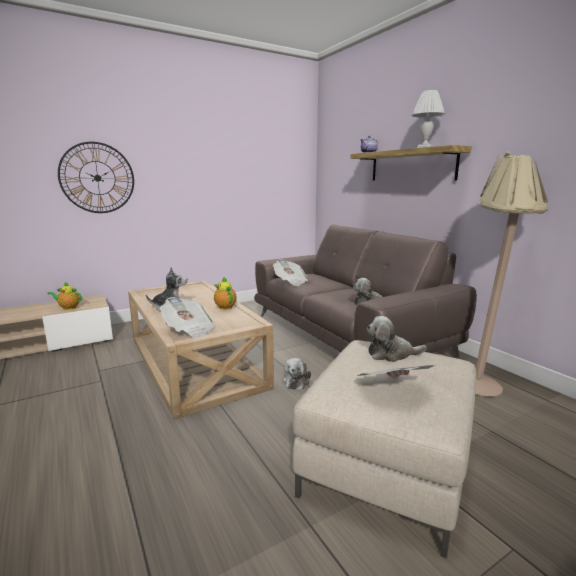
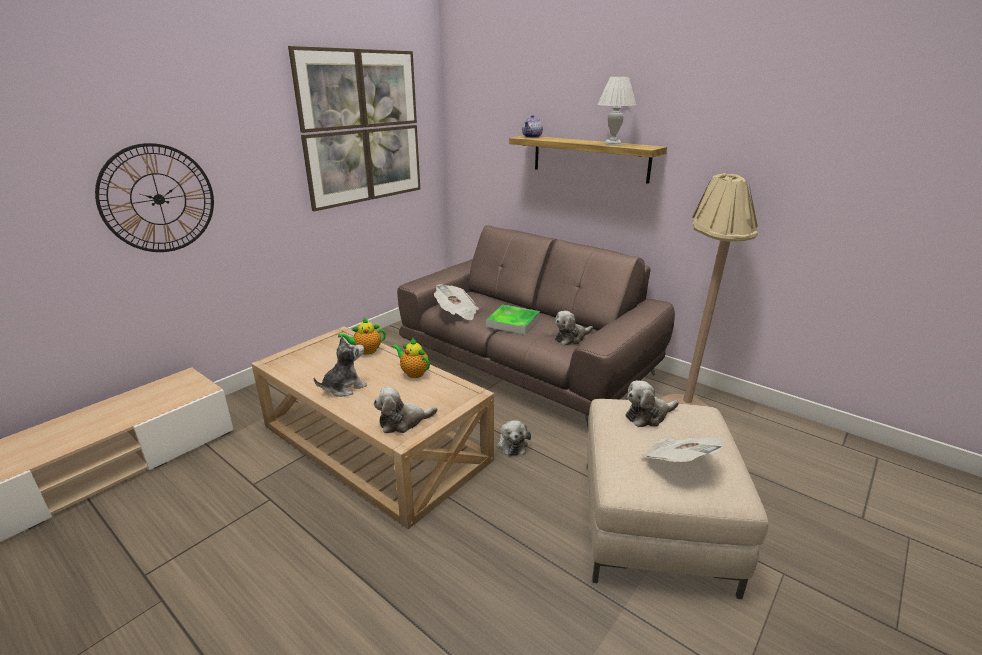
camera: 20 degrees left, 10 degrees up
teapot [47,282,82,310] -> teapot moved to [338,317,386,355]
newspaper [160,297,215,339] -> plush toy [374,387,438,433]
none -> picture [288,46,420,211]
none -> tray [486,305,540,335]

